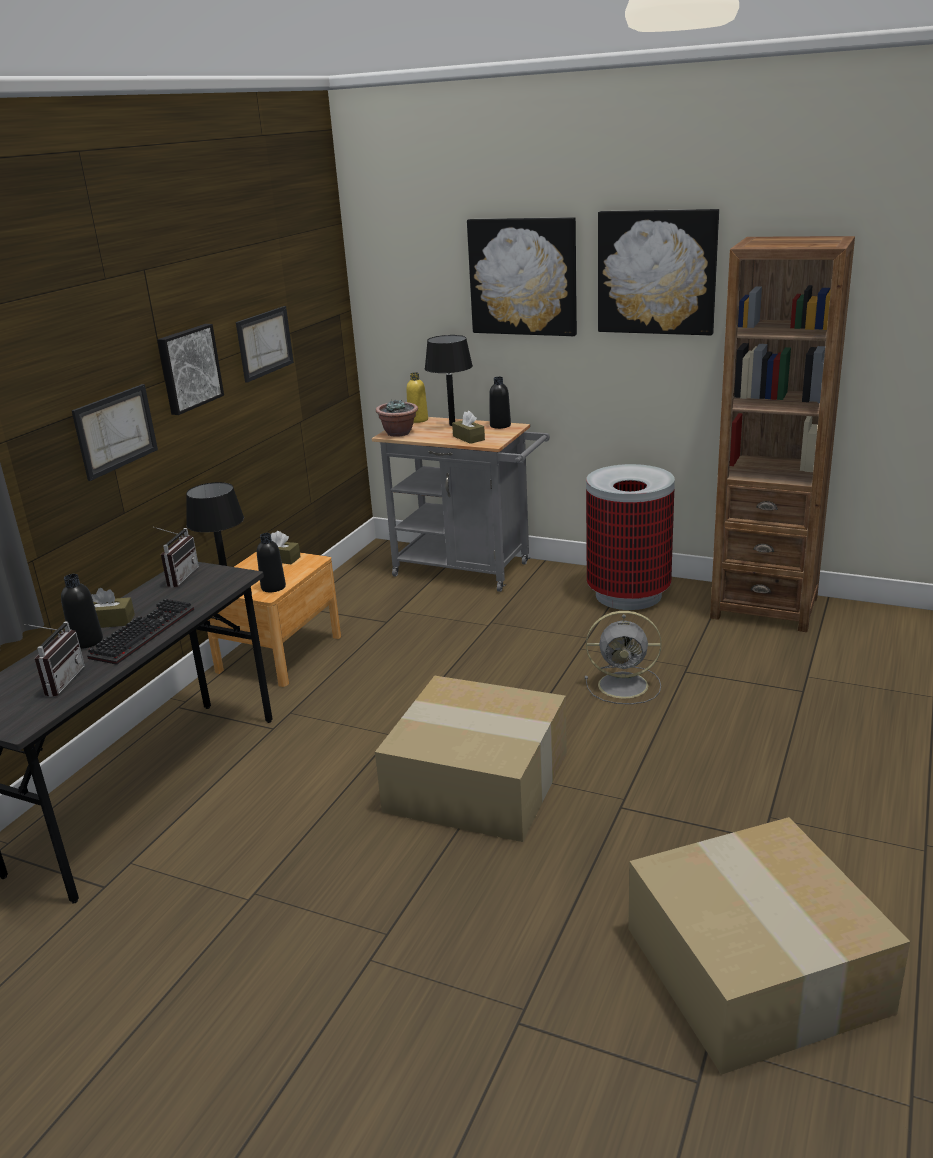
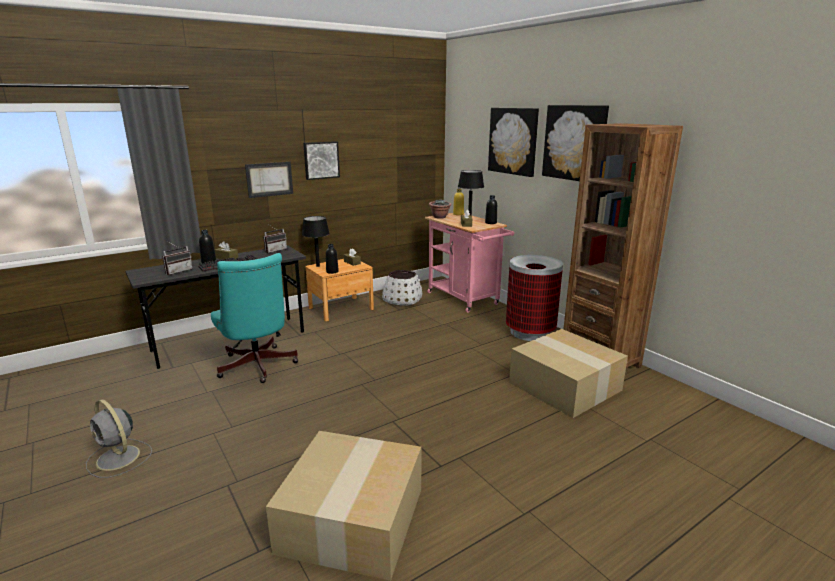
camera: 30 degrees right, 5 degrees down
picture [236,306,294,383] -> none
grey cart [371,417,550,592] -> pink cart [425,213,514,313]
cardboard box [375,676,567,842] -> cardboard box moved to [509,329,628,418]
grey fan [585,611,661,704] -> grey fan moved to [86,399,152,478]
none -> turquoise office chair [211,253,298,383]
none -> white planter [382,270,422,306]

